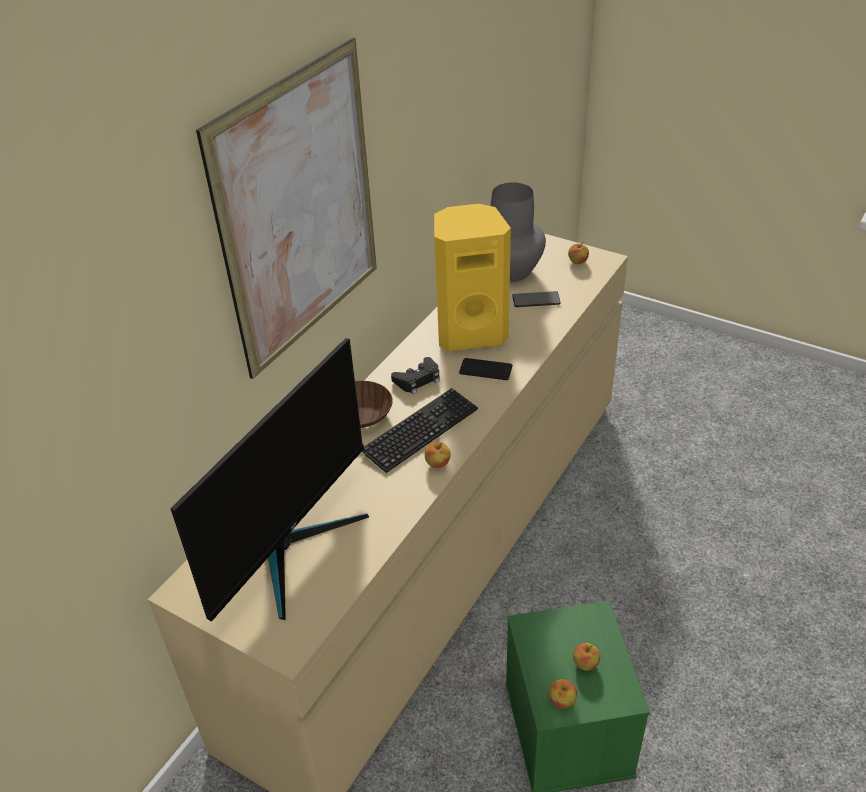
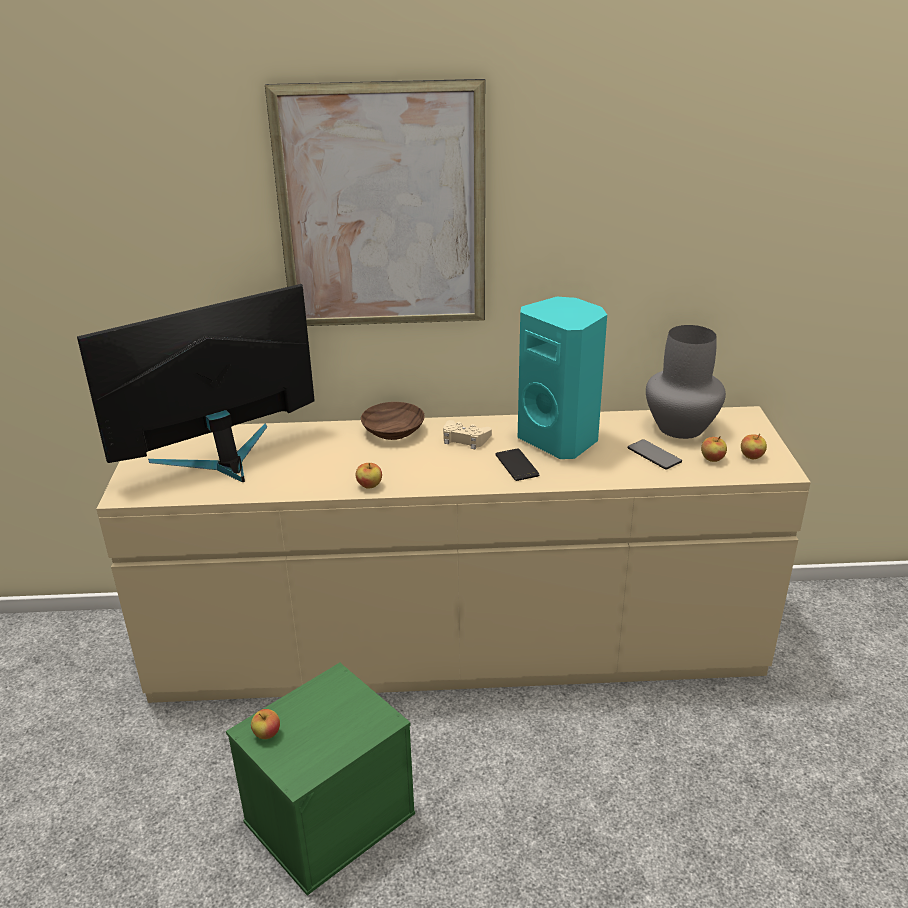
camera: 55 degrees right, 10 degrees down
monitor [171,338,369,621] -> monitor turned 150 degrees clockwise [77,284,315,482]
keyboard [362,388,478,473] -> none
black game controller [391,357,440,394] -> beige game controller [443,420,492,449]
yellow speaker [434,204,511,351] -> turquoise speaker [518,297,607,459]
apple [573,643,600,671] -> apple moved to [701,436,727,462]

